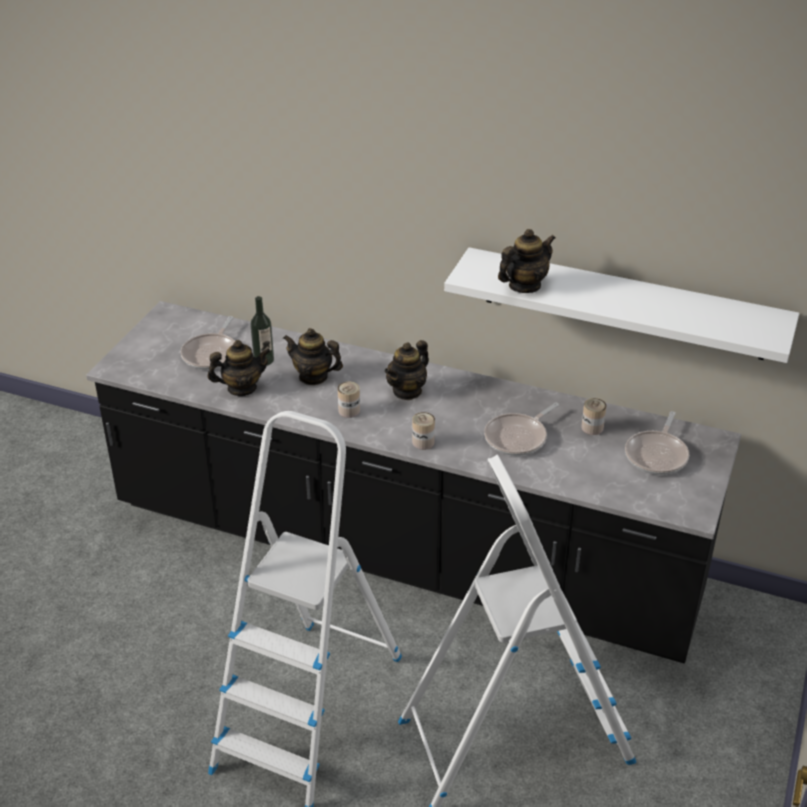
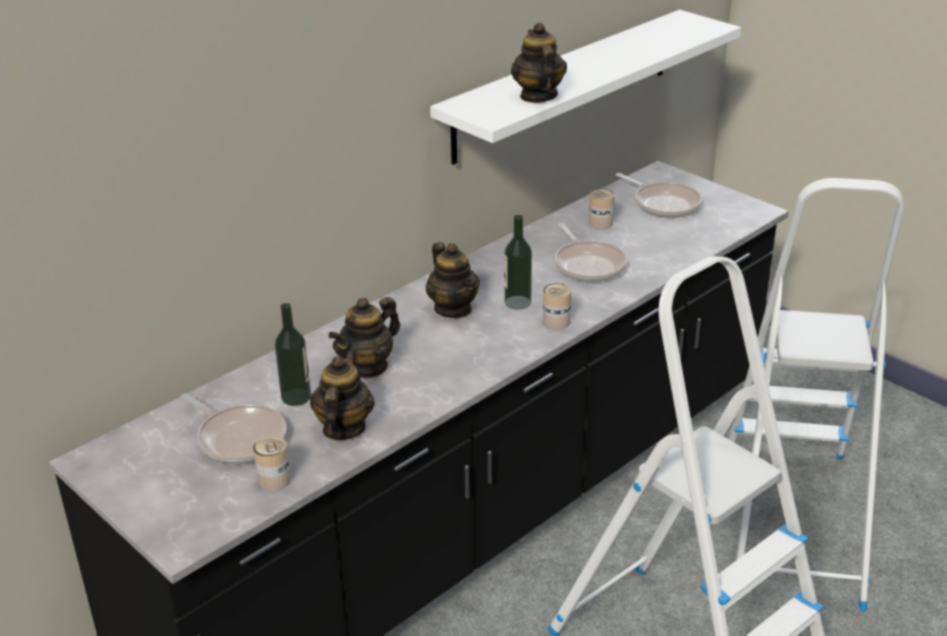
camera: 65 degrees left, 5 degrees down
can [338,381,360,418] -> can moved to [253,435,291,491]
none -> bottle [504,215,532,310]

